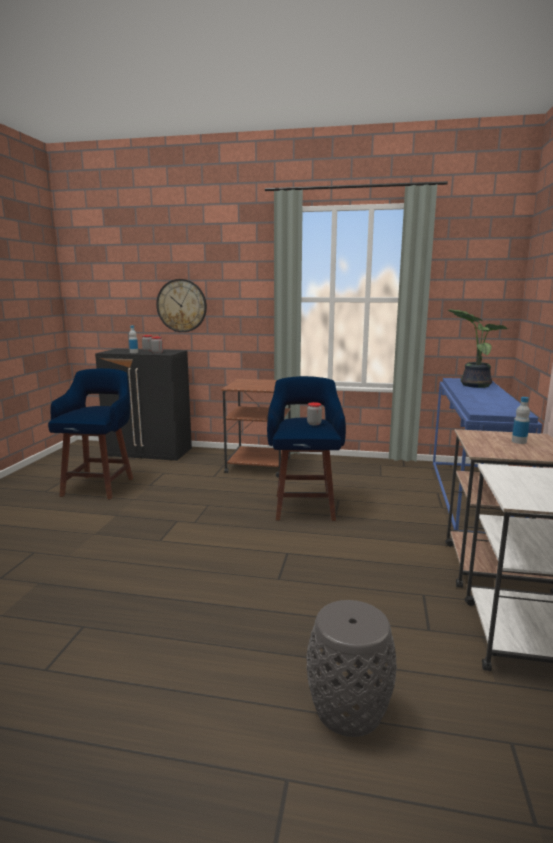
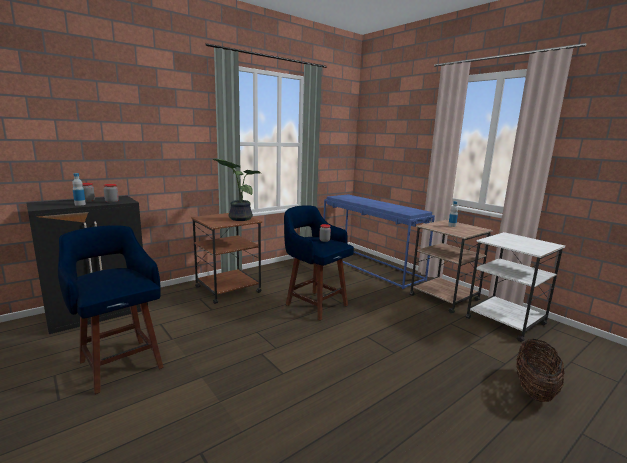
camera: 50 degrees left, 0 degrees up
wall clock [156,279,207,332] -> none
grey stool [307,600,397,737] -> basket [516,338,564,402]
potted plant [447,309,508,388] -> potted plant moved to [212,159,261,221]

